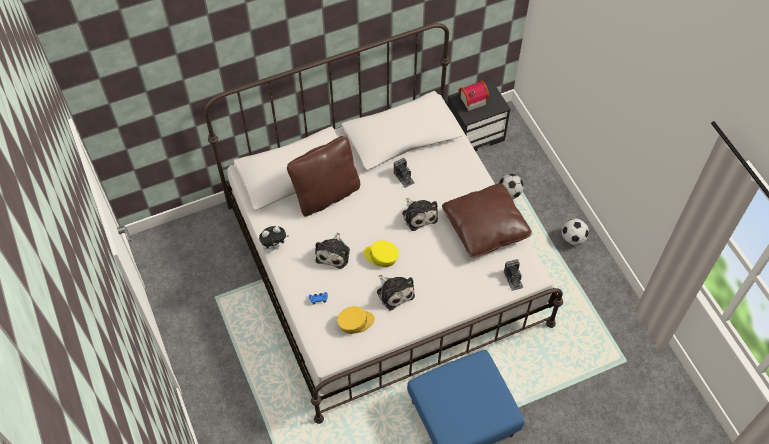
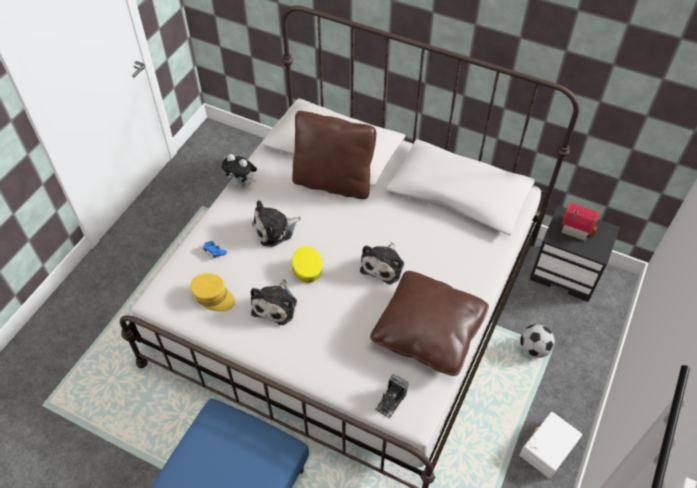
camera: 50 degrees right, 5 degrees down
camera [394,158,415,188] -> none
football [562,219,589,245] -> white storage box [520,412,582,479]

